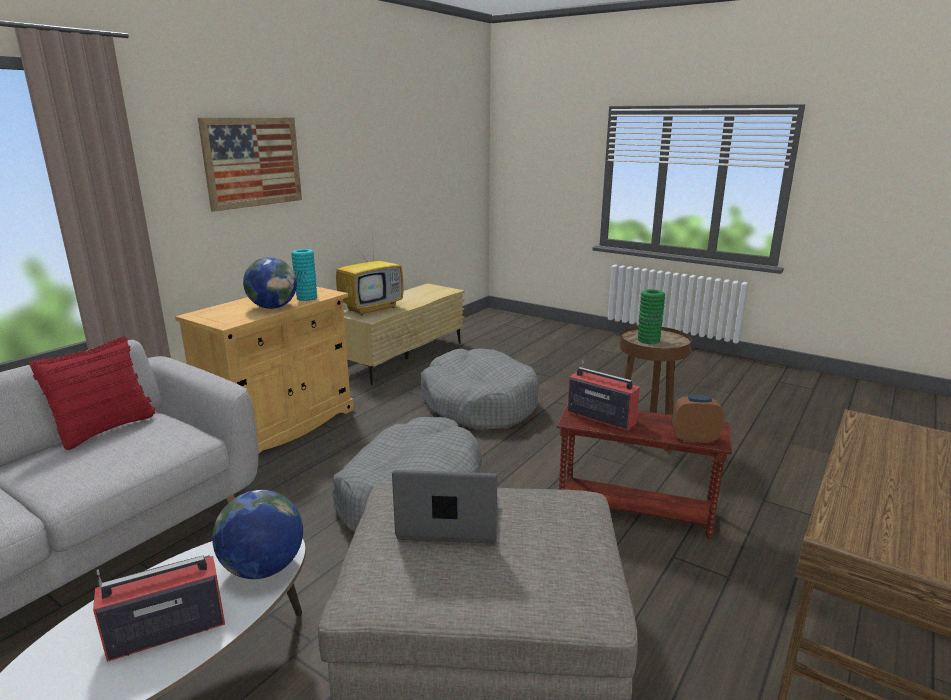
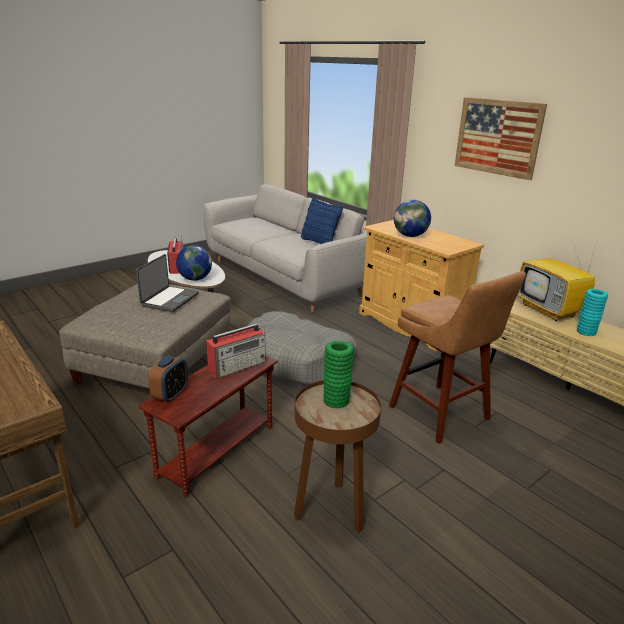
camera: 105 degrees right, 5 degrees up
red pillow [29,336,156,450] -> blue pillow [301,198,344,244]
turquoise vase [291,249,317,301] -> turquoise vase moved to [577,289,608,336]
grey dog bed [421,348,539,430] -> brown stool [389,271,526,444]

